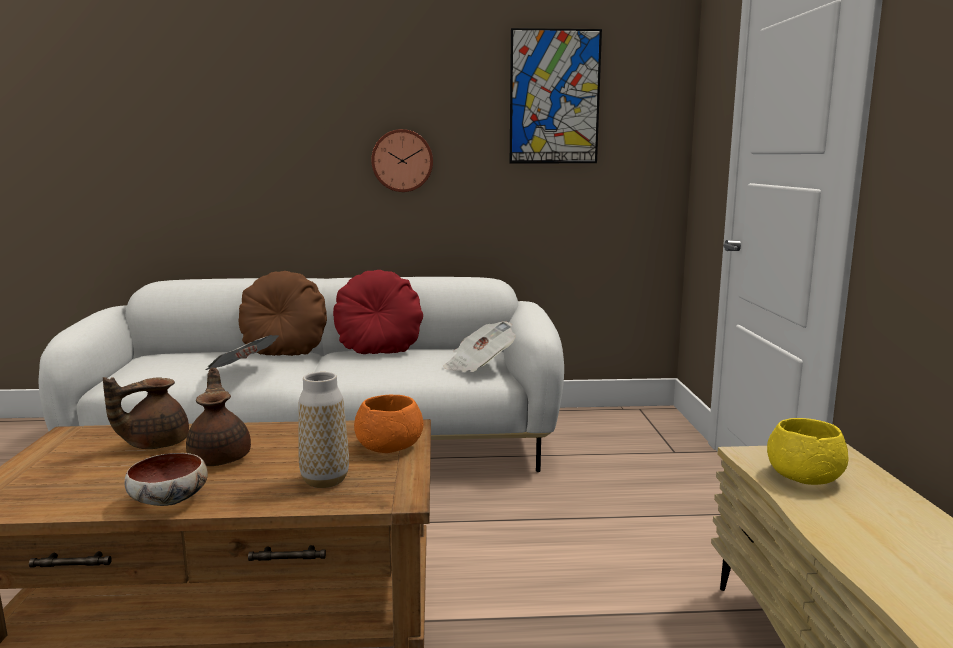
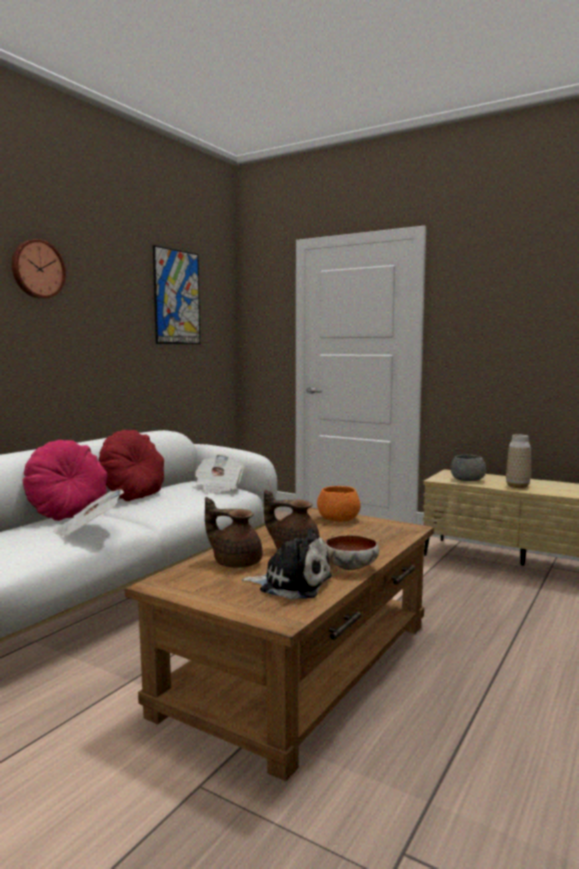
camera: 55 degrees left, 5 degrees down
brown teapot [103,377,189,449] -> brown teapot turned 120 degrees clockwise [205,497,262,568]
brown pillow [239,271,327,356] -> pink pillow [23,440,107,521]
vase [298,372,349,488] -> vase moved to [506,434,531,488]
wall clock [371,129,433,192] -> wall clock moved to [12,239,66,299]
yellow bowl [767,418,848,485] -> grey bowl [451,455,486,481]
none -> plush toy [241,528,332,599]

